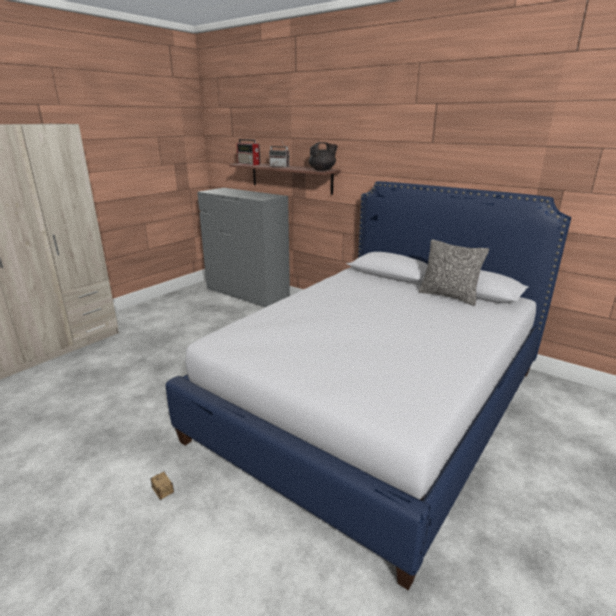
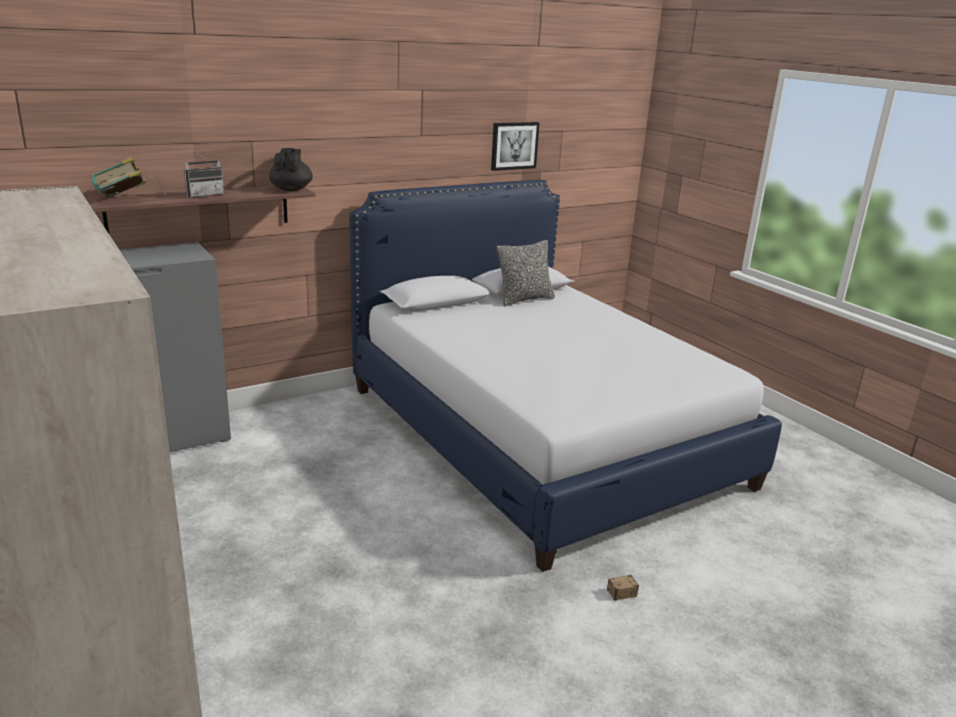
camera: 70 degrees left, 0 degrees up
radio [237,139,260,165] -> book [92,157,146,198]
none -> picture [491,122,540,171]

